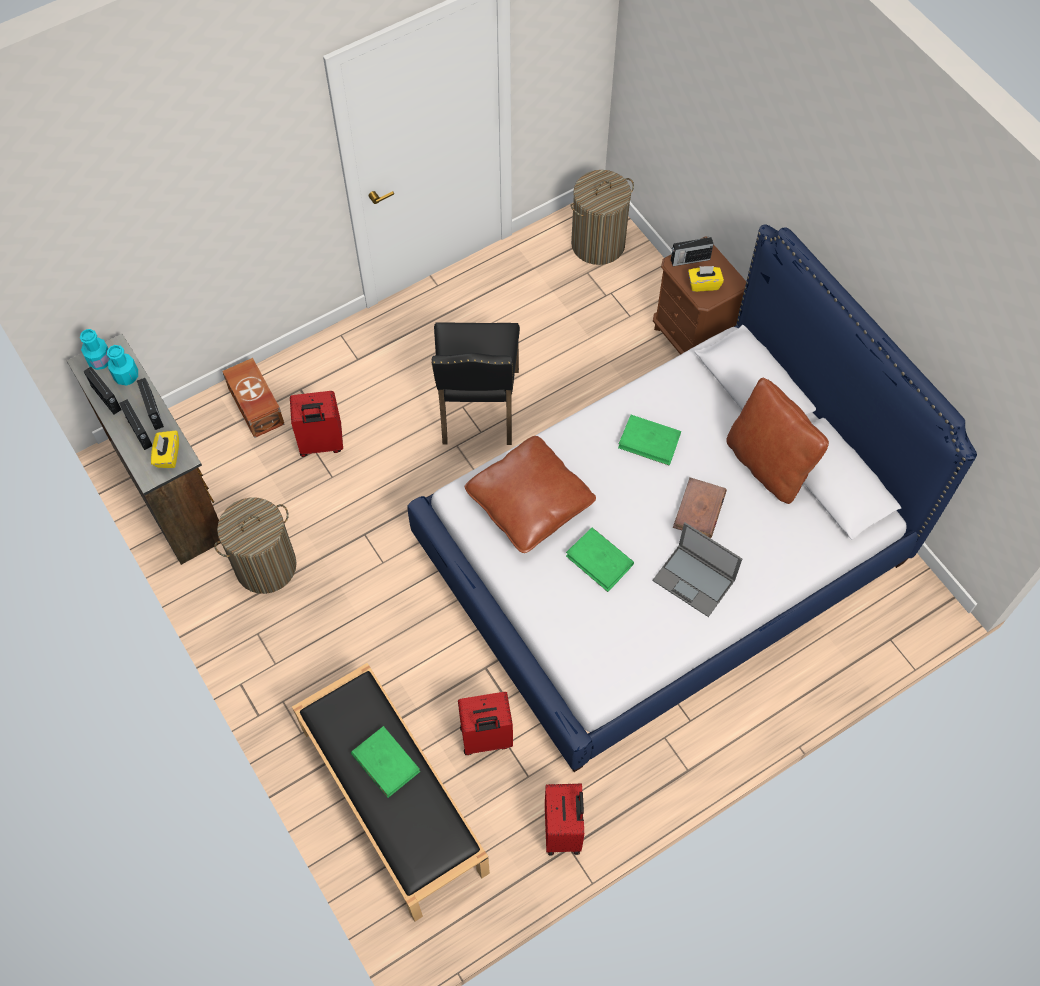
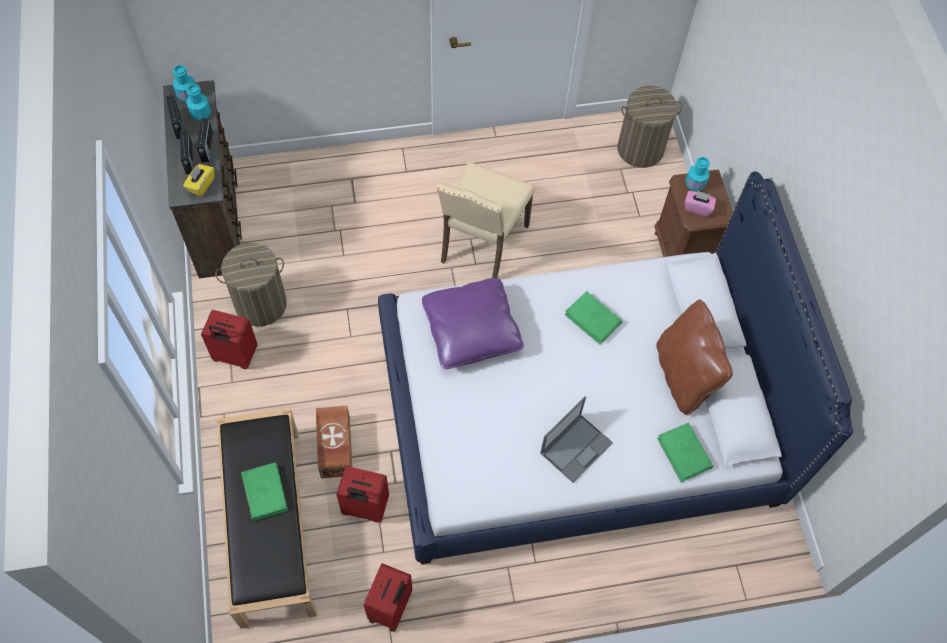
camera: 20 degrees right, 0 degrees up
brown storage box [222,358,285,438] -> brown storage box moved to [316,406,352,478]
red suitcase [290,391,343,457] -> red suitcase moved to [201,310,258,369]
black chair [431,322,520,445] -> beige chair [436,162,535,278]
brown pillow [465,436,596,553] -> purple pillow [422,278,524,369]
green book [566,528,634,592] -> green book moved to [657,423,713,483]
laptop [652,523,742,617] -> laptop turned 105 degrees counterclockwise [540,397,613,483]
radio [671,237,714,266] -> turquoise bottle [685,157,710,191]
brown book [673,477,727,538] -> none
yellow tissue box [688,266,724,292] -> pink tissue box [685,191,716,216]

